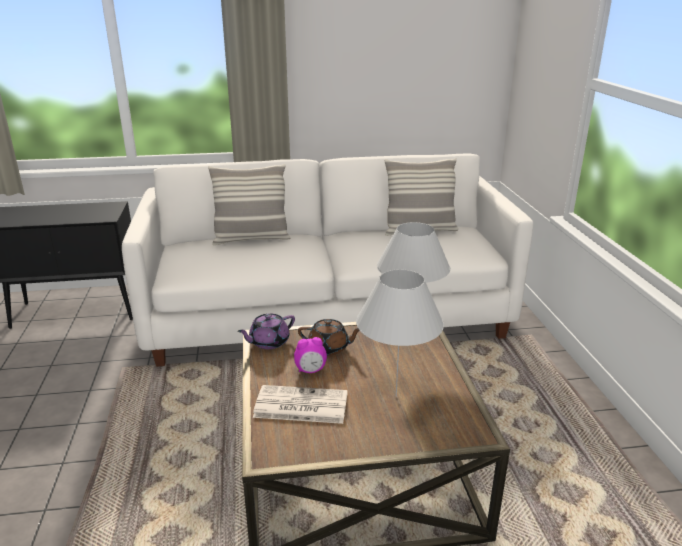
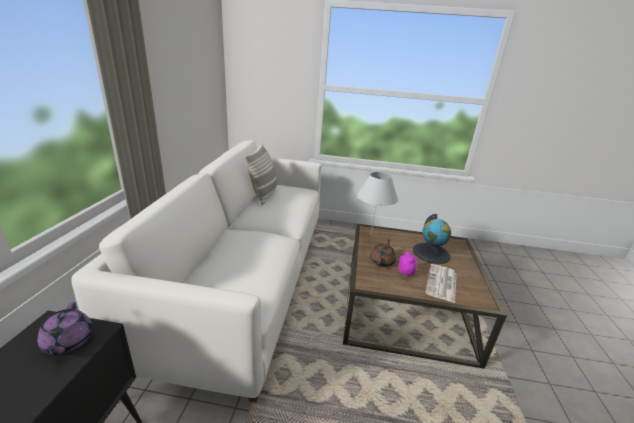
camera: 75 degrees left, 0 degrees up
pillow [208,164,290,245] -> none
purple teapot [237,314,295,349] -> purple teapot moved to [37,302,93,355]
white table lamp [356,269,444,396] -> globe [413,214,451,264]

